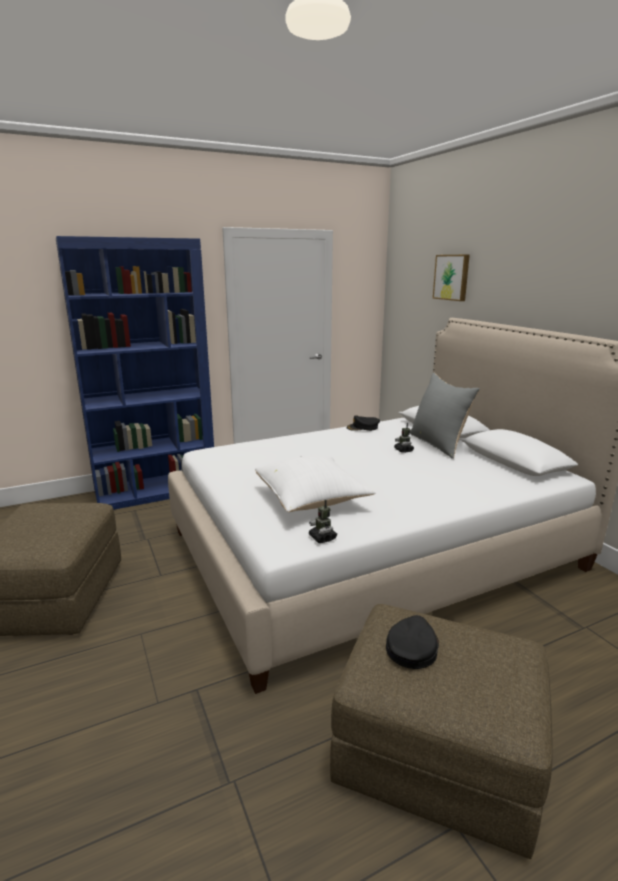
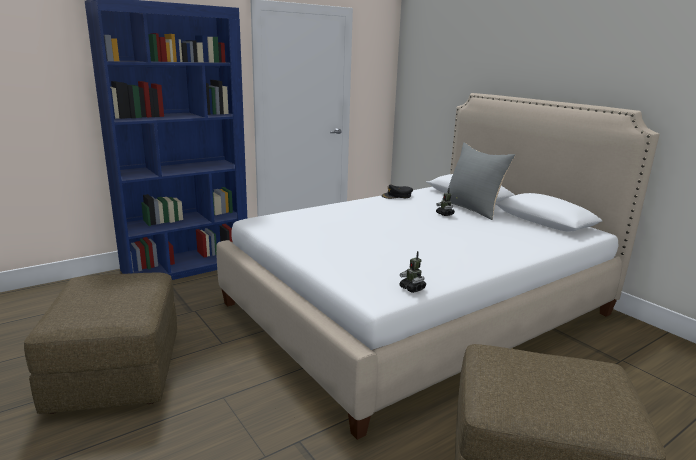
camera: 10 degrees left, 0 degrees up
white pillow [255,455,375,512] -> none
black cap [386,615,439,669] -> none
picture [433,255,470,301] -> none

